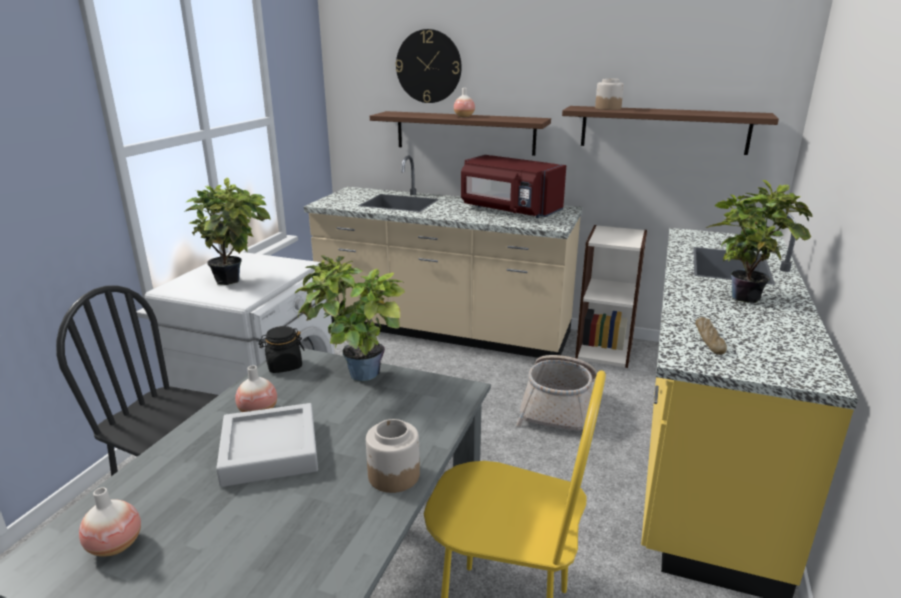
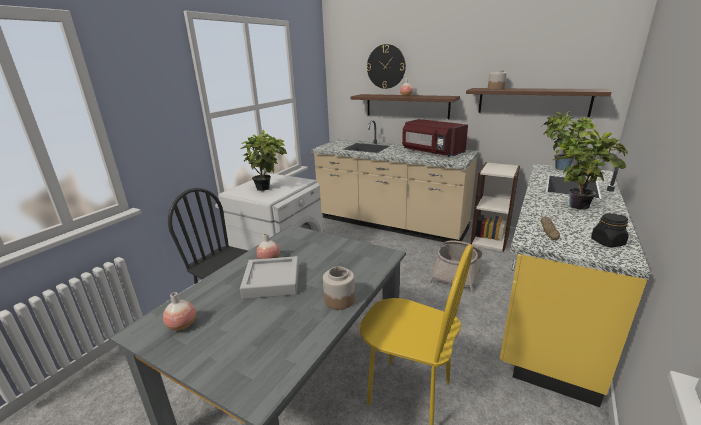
camera: 10 degrees right, 0 degrees up
black jar [259,326,304,373] -> black jar moved to [591,213,628,247]
potted plant [295,255,405,381] -> potted plant moved to [541,111,598,170]

